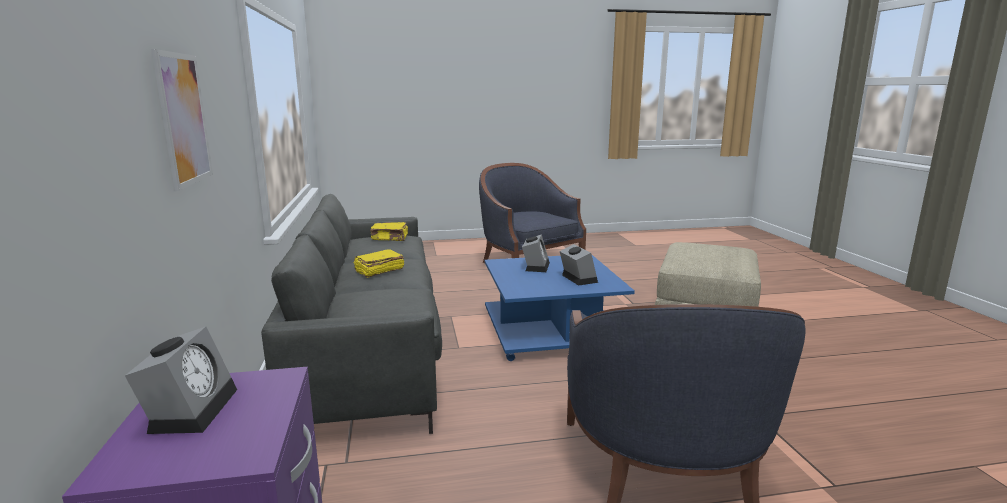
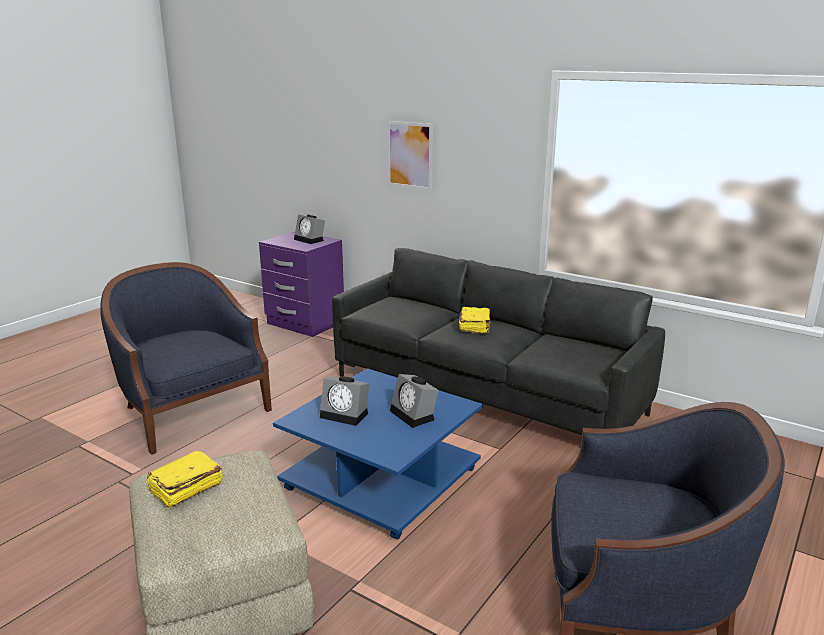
camera: 135 degrees right, 5 degrees up
yellow book [370,222,408,241] -> yellow book moved to [146,451,223,509]

